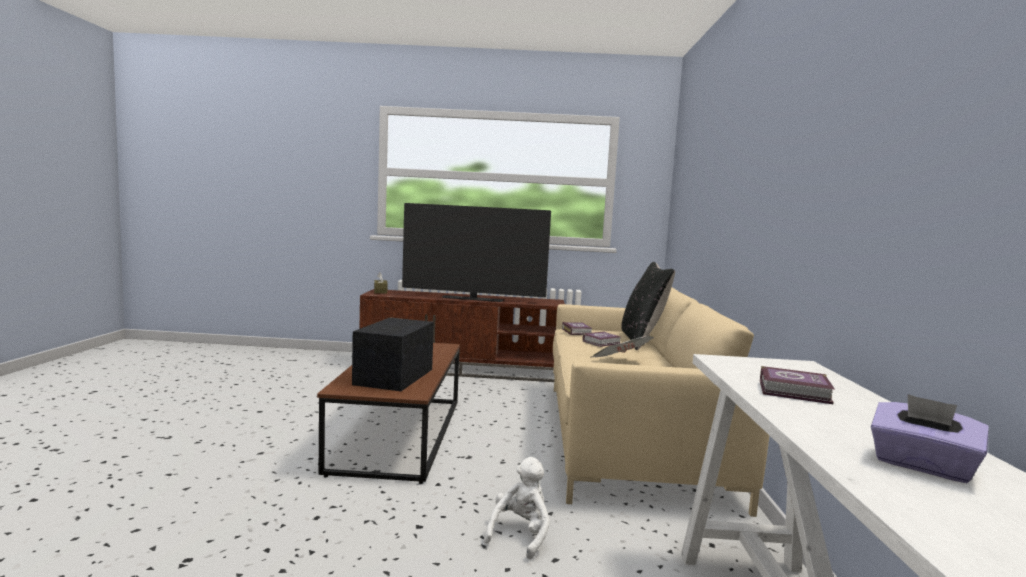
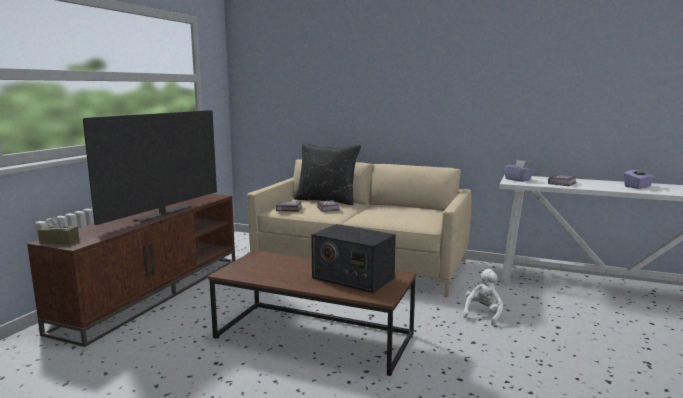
camera: 70 degrees left, 5 degrees up
white plush toy [484,457,550,560] -> white plush toy turned 75 degrees clockwise [463,269,503,326]
newspaper [591,335,654,358] -> none
none -> purple tissue box [504,160,534,182]

